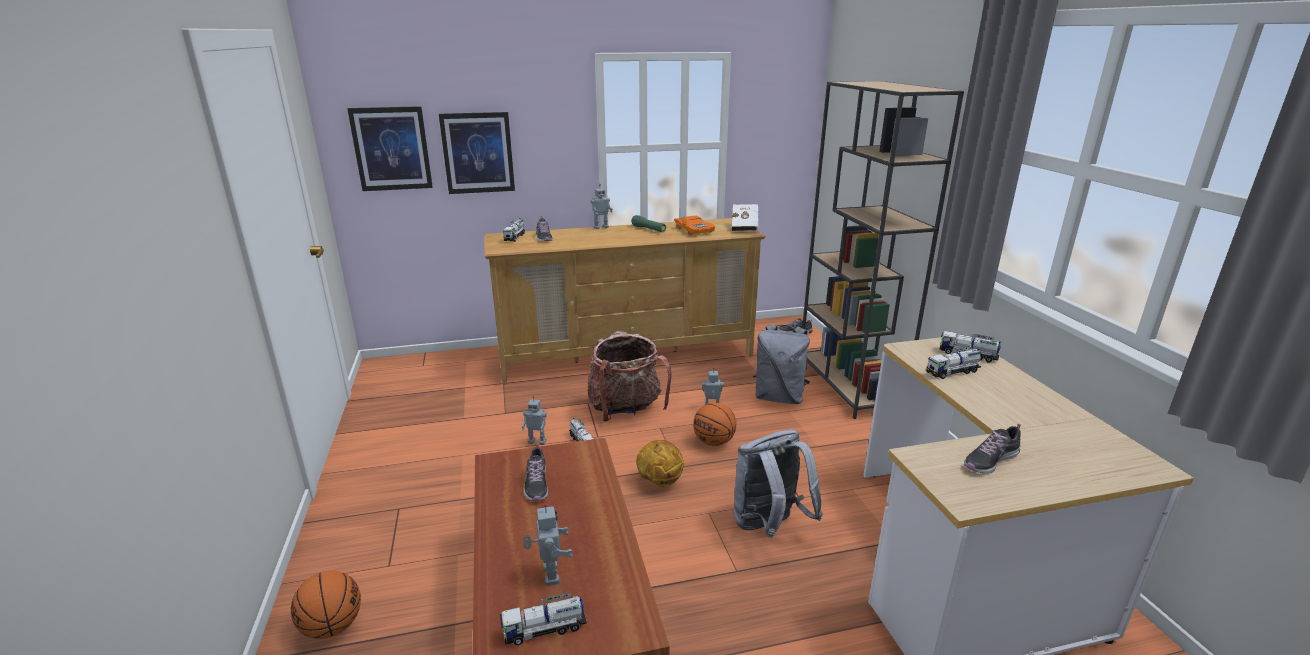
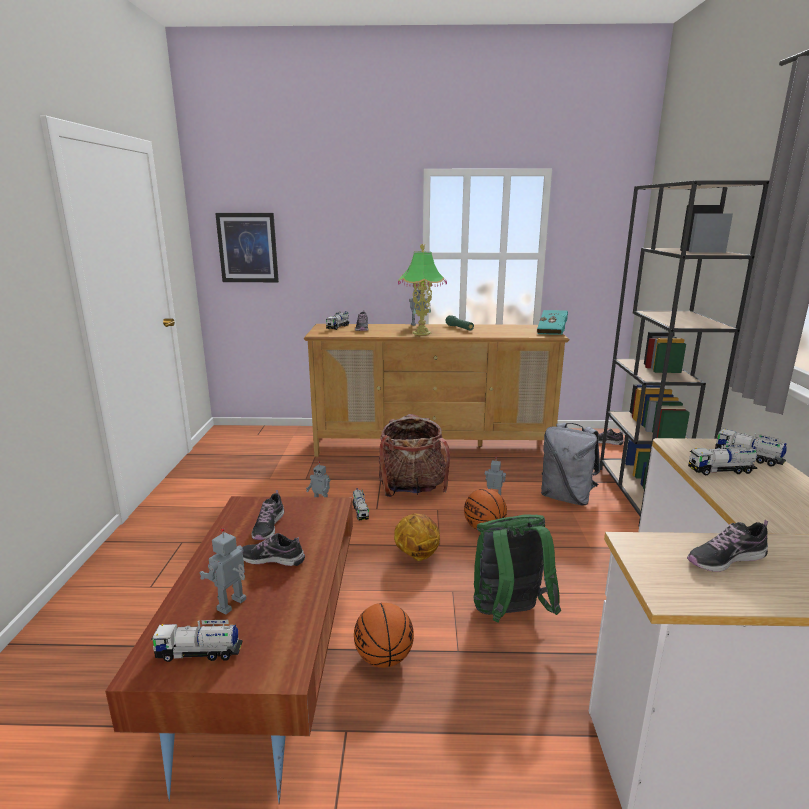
camera: 15 degrees right, 5 degrees down
basketball [291,571,361,639] -> basketball moved to [354,603,414,668]
picture [439,112,515,194] -> none
toy robot [523,503,572,586] -> toy robot turned 150 degrees counterclockwise [199,528,246,614]
orange toy car [674,216,715,236] -> none
white book [732,204,758,232] -> turquoise book [537,310,568,335]
grey backpack [733,430,823,538] -> green backpack [474,514,561,623]
none -> shoe [242,533,305,566]
none -> table lamp [398,244,447,335]

